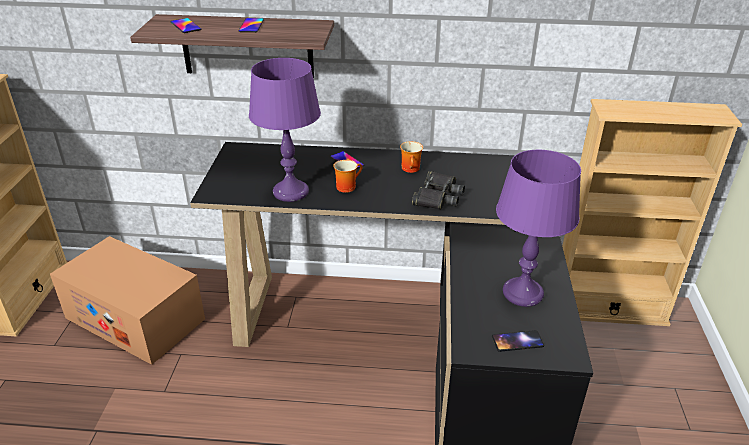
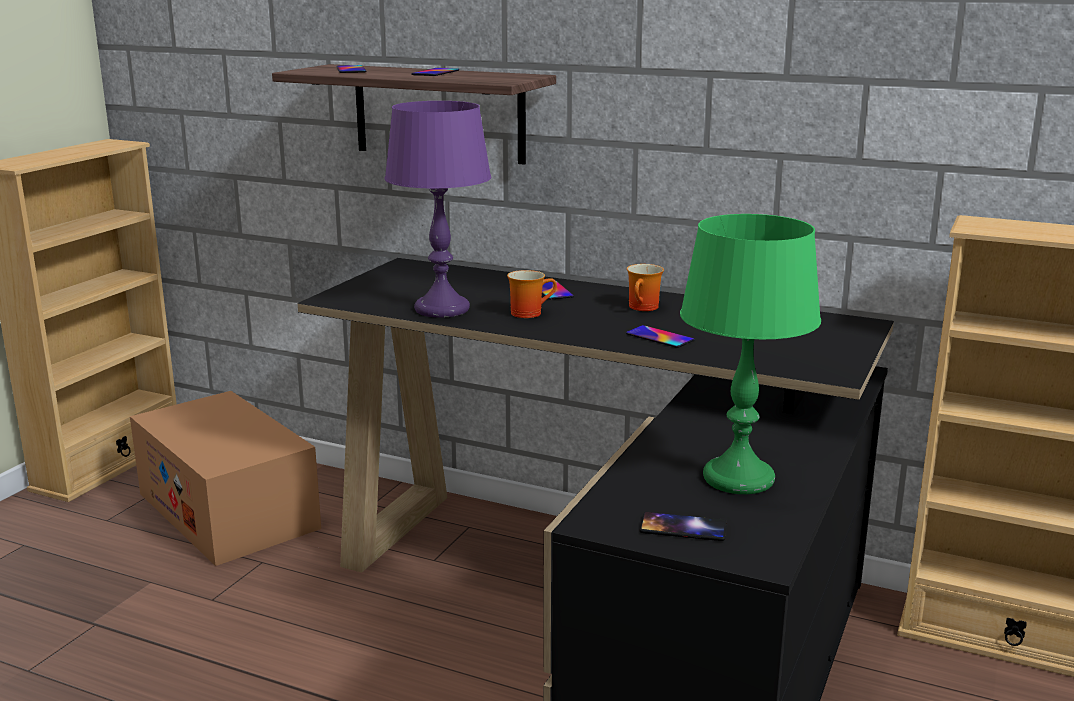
camera: 20 degrees right, 15 degrees down
black binoculars [412,171,465,209] -> phone [626,325,695,348]
purple table lamp [496,150,581,307] -> green table lamp [680,214,821,494]

